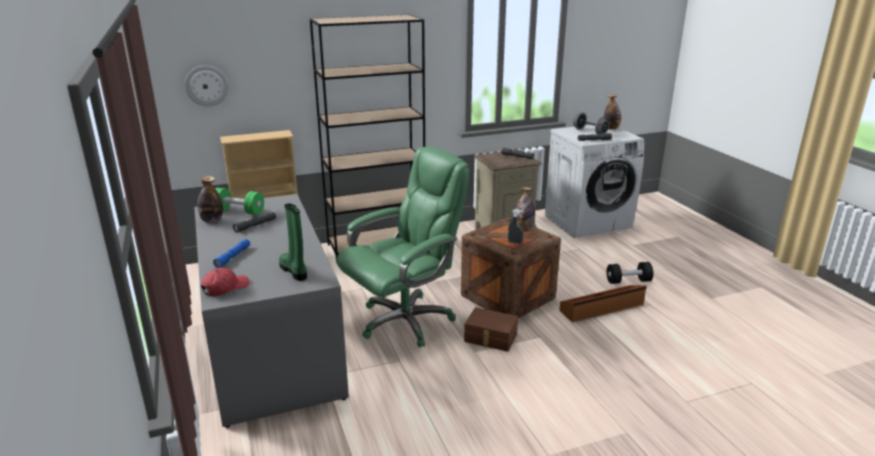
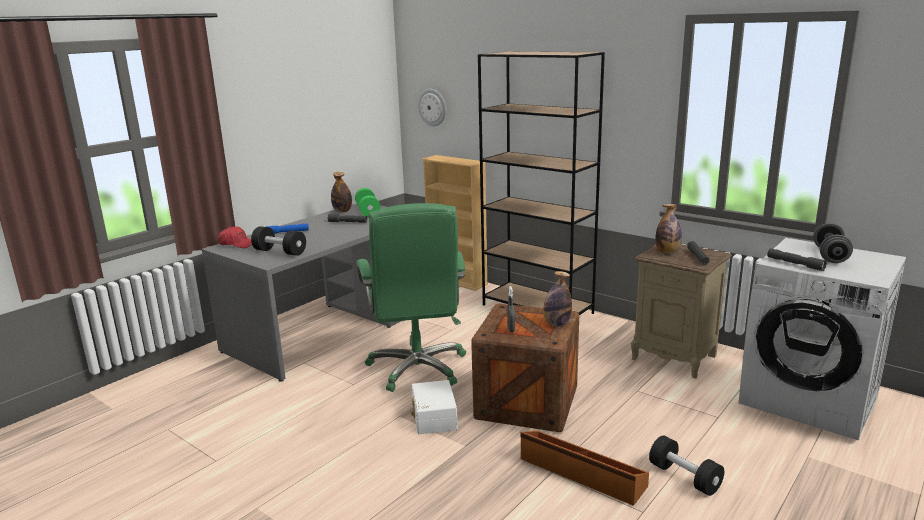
camera: 60 degrees right, 5 degrees down
green boot [279,204,307,281] -> black dumbbell [251,226,306,256]
green office chair [336,147,470,348] -> green office chair turned 60 degrees clockwise [356,203,466,392]
brown storage box [464,307,518,352] -> white storage box [411,380,458,434]
bottle [604,94,621,130] -> bottle moved to [655,204,682,254]

